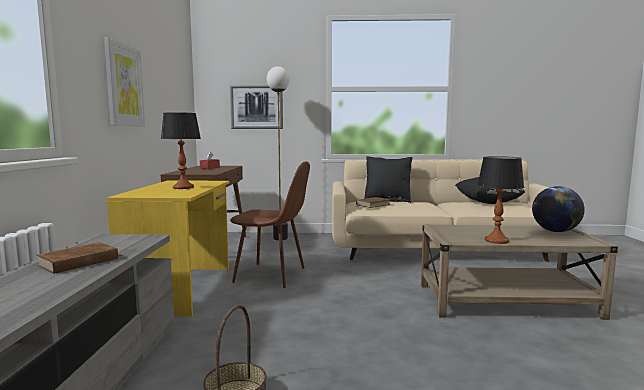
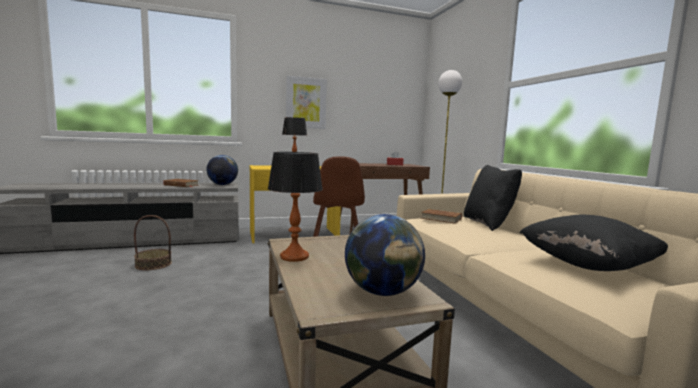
camera: 70 degrees right, 0 degrees up
picture [230,85,283,129] -> none
none -> globe [206,155,238,185]

